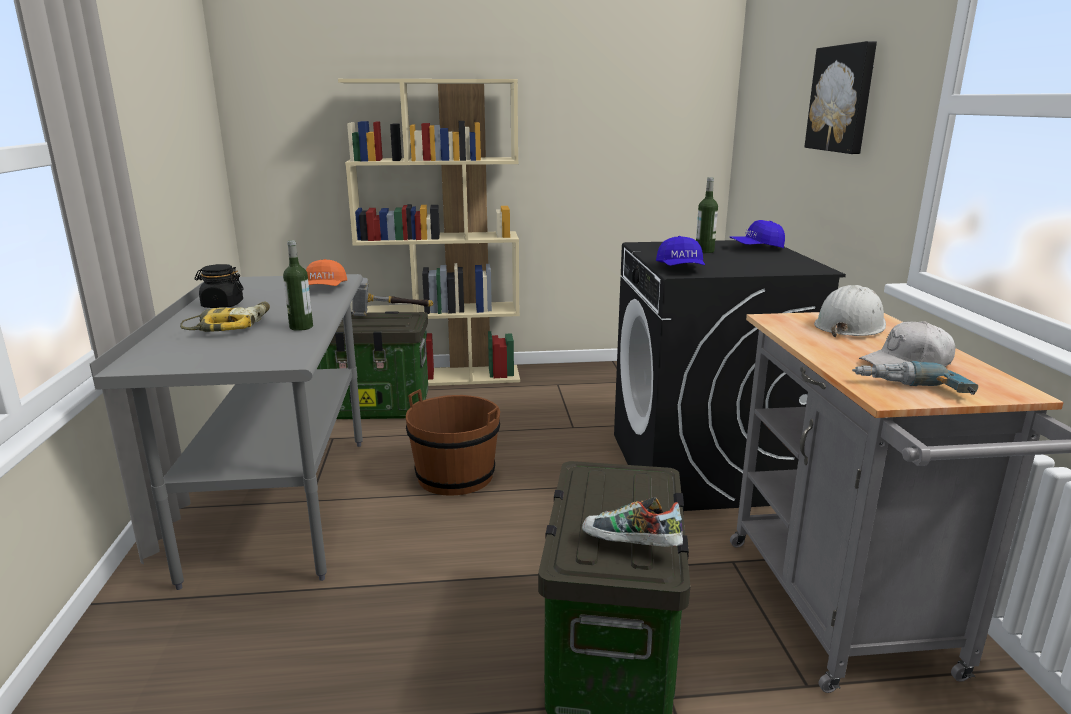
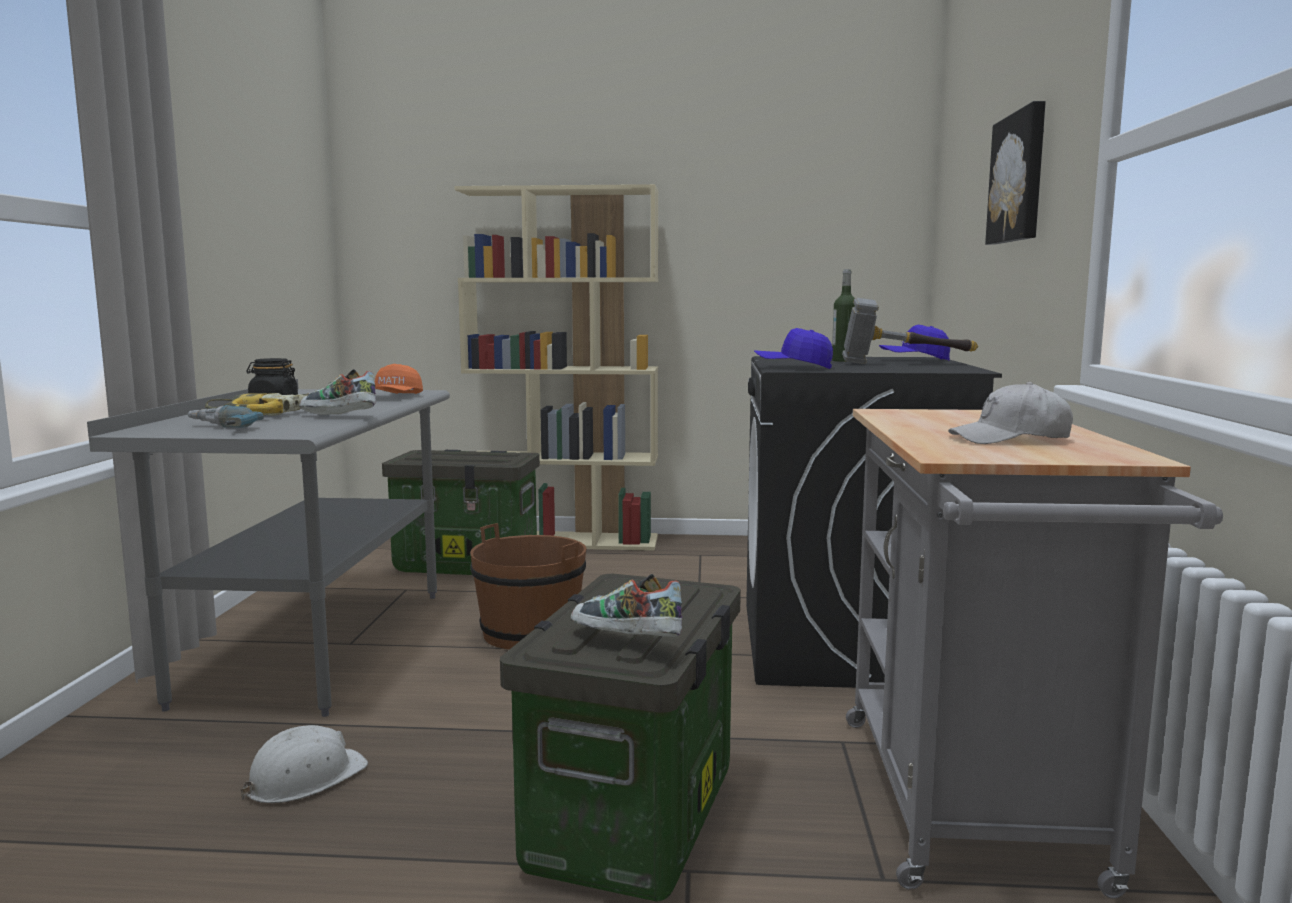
camera: 10 degrees right, 10 degrees down
bottle [283,240,313,331] -> shoe [299,369,376,415]
hammer [352,278,434,316] -> hammer moved to [842,298,978,364]
blue cap [656,236,705,266] -> blue cap turned 90 degrees clockwise [754,328,833,369]
white hard hat [814,285,886,337] -> white hard hat moved to [240,725,368,803]
power drill [852,361,978,395] -> power drill moved to [187,405,264,428]

